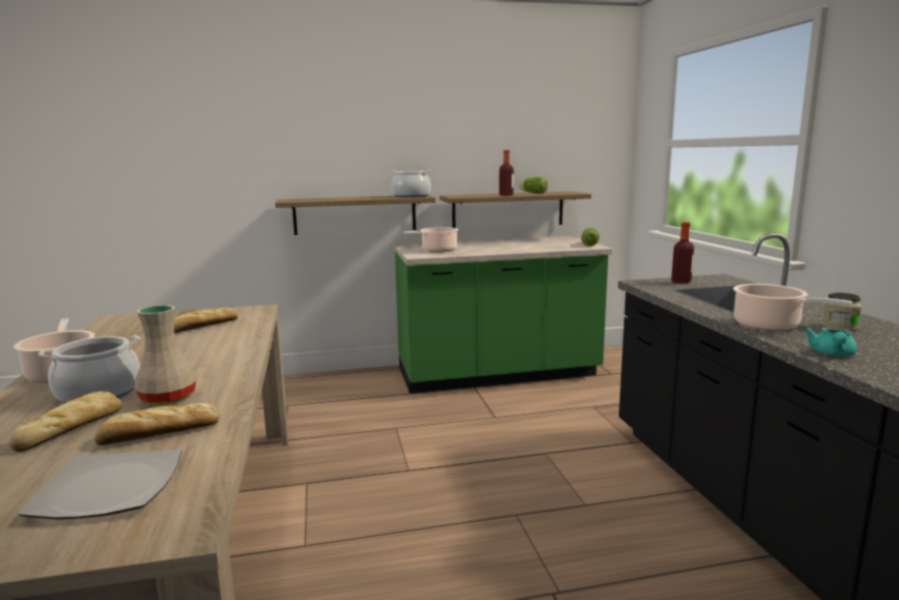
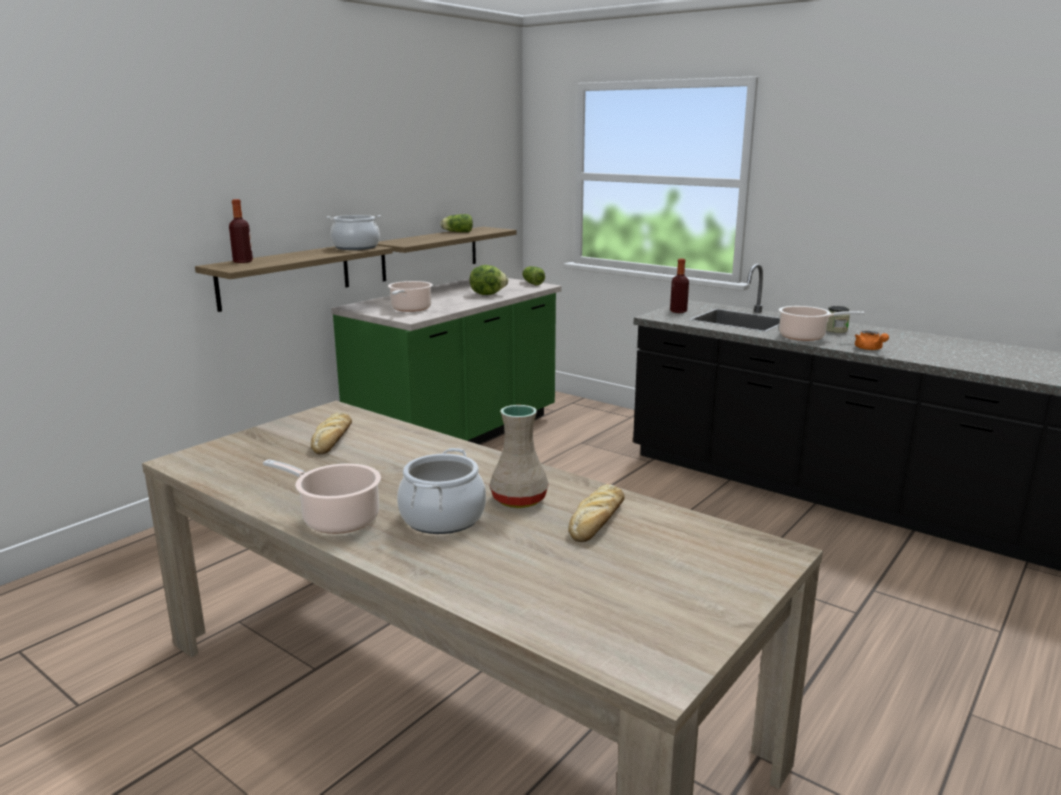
camera: 40 degrees left, 5 degrees up
bread [9,391,122,452] -> none
plate [19,449,182,519] -> none
bottle [499,150,514,196] -> bottle moved to [229,199,253,263]
turquoise teapot [804,327,857,356] -> orange teapot [855,331,889,350]
none -> lettuce [470,265,509,295]

